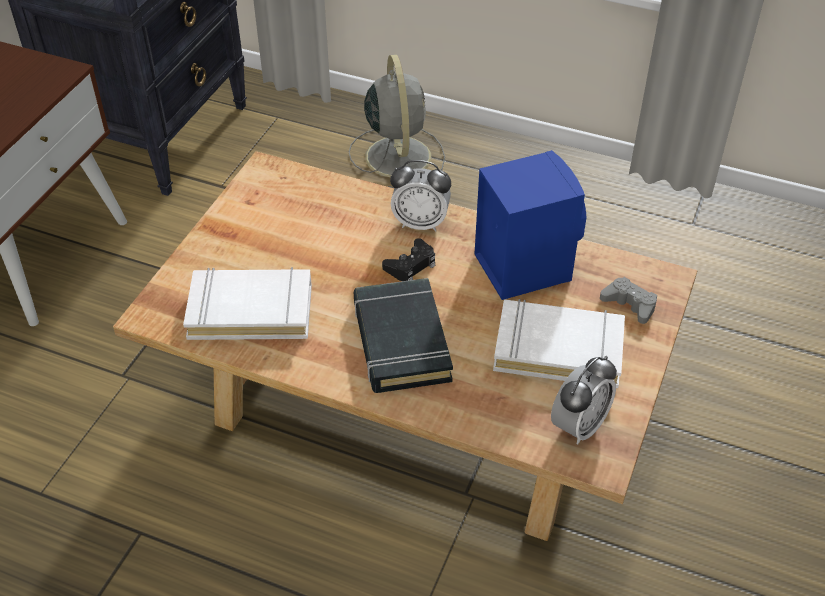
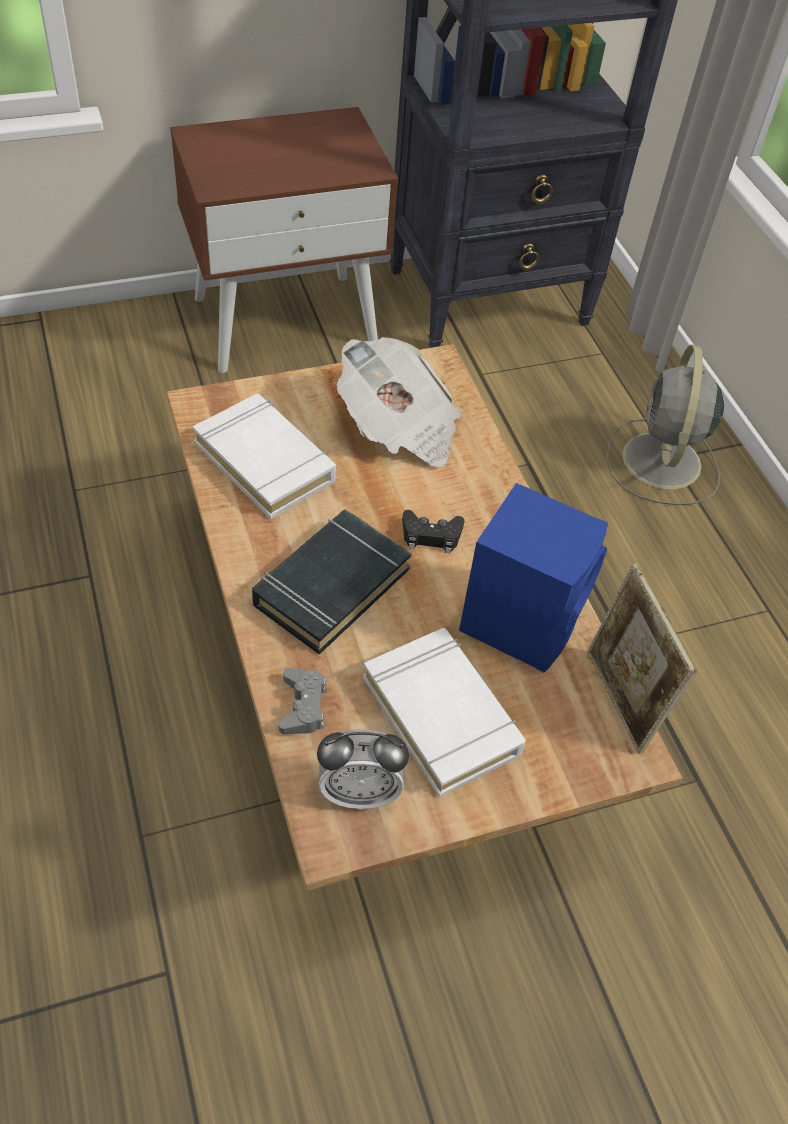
camera: 45 degrees right, 5 degrees up
grey fan [349,55,445,188] -> grey fan turned 150 degrees clockwise [606,345,724,505]
alarm clock [390,160,451,232] -> none
grey game controller [600,277,657,324] -> grey game controller moved to [278,668,327,734]
none -> newspaper [337,337,461,468]
none -> picture frame [587,564,697,754]

